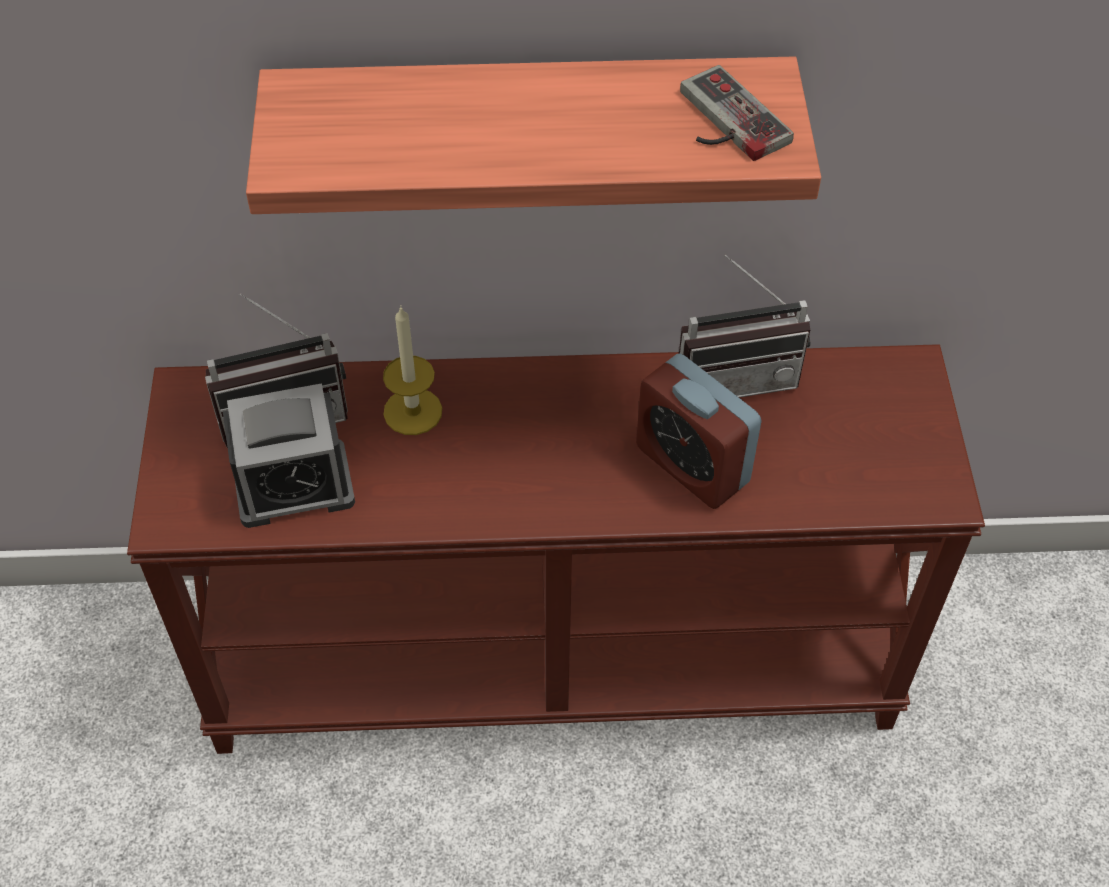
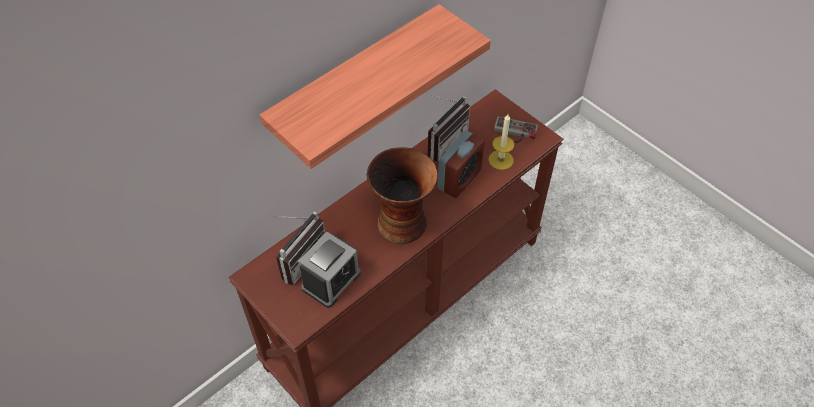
camera: 40 degrees left, 0 degrees up
candle [383,305,442,435] -> candle moved to [489,114,514,170]
alarm clock [636,353,762,509] -> alarm clock turned 60 degrees counterclockwise [438,131,485,198]
game controller [680,65,794,161] -> game controller moved to [494,116,538,143]
none -> vase [367,147,438,244]

